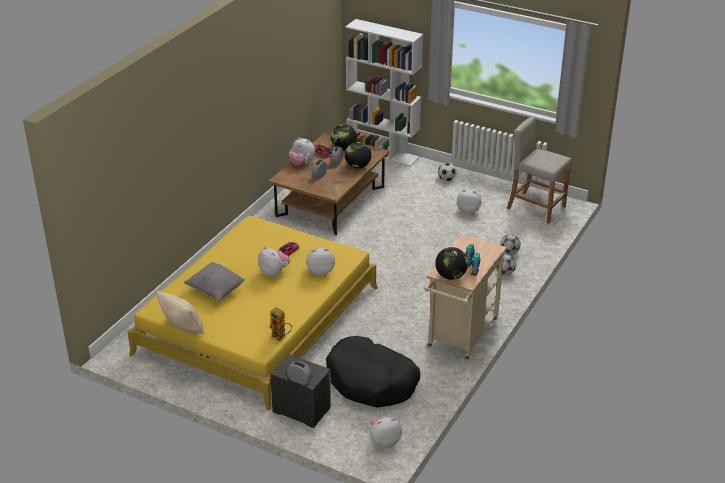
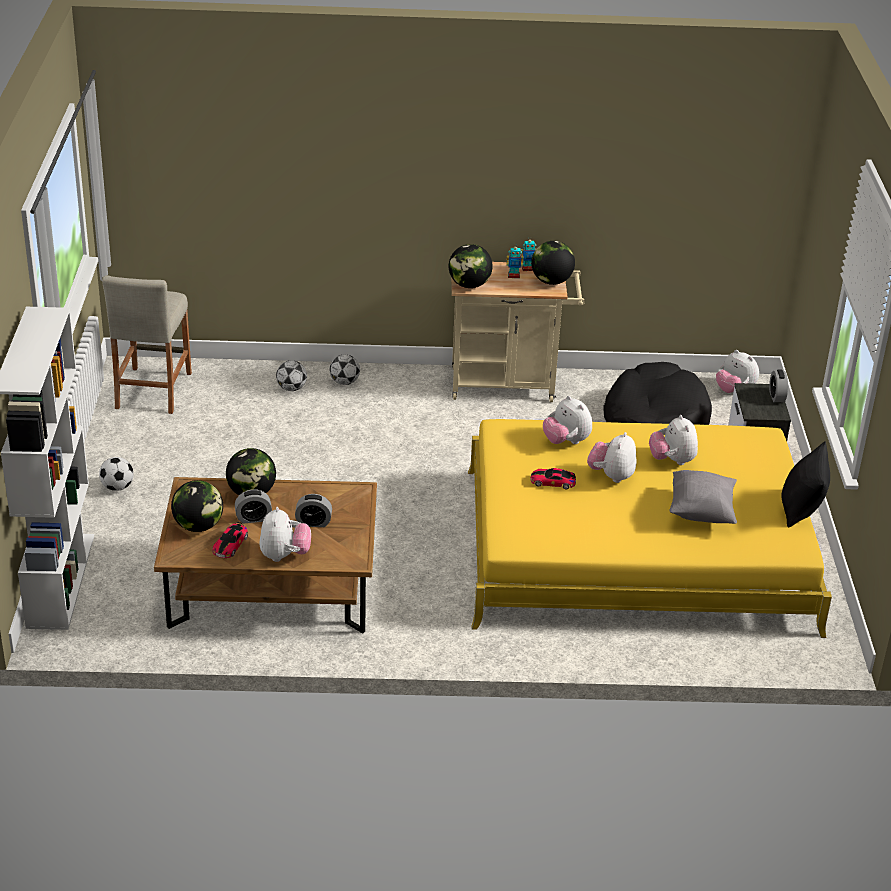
camera: 120 degrees left, 0 degrees up
beige pillow [156,291,204,334] -> black pillow [781,441,830,527]
toy robot [270,307,292,341] -> none
plush toy [457,189,481,214] -> plush toy moved to [649,415,698,465]
none -> globe [449,244,493,288]

